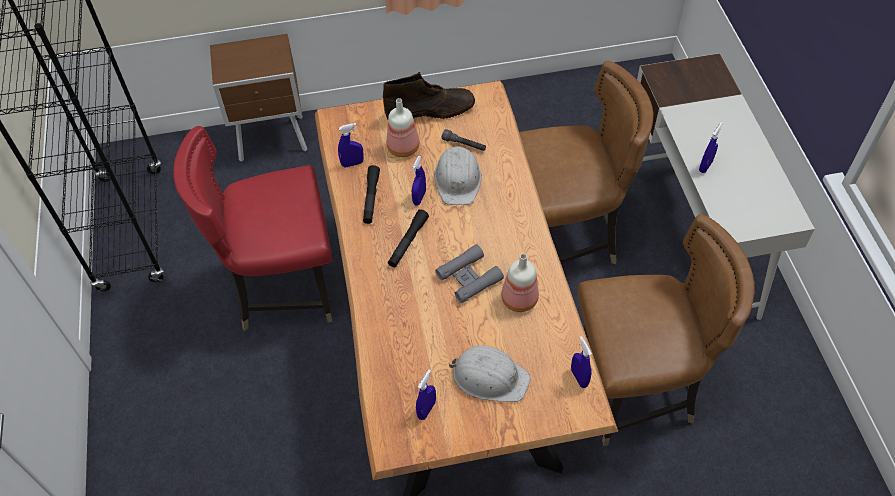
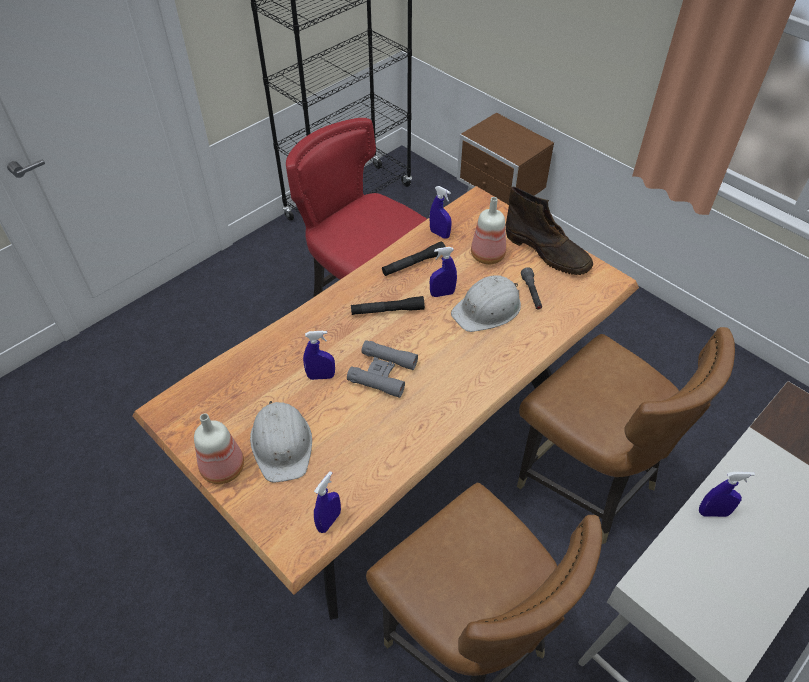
camera: 55 degrees right, 5 degrees down
blue spray bottle [416,369,436,420] -> blue spray bottle moved to [303,331,335,380]
bottle [501,254,539,312] -> bottle moved to [194,413,244,484]

